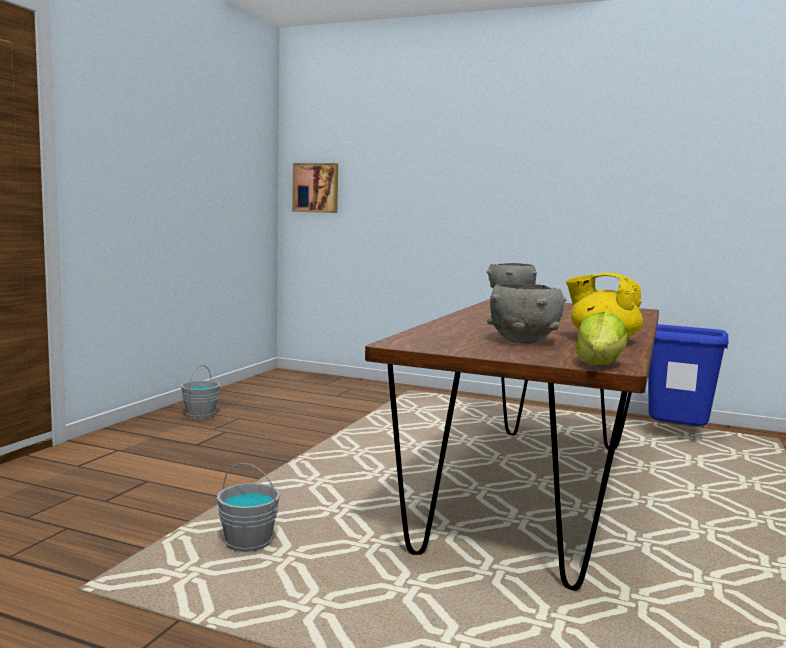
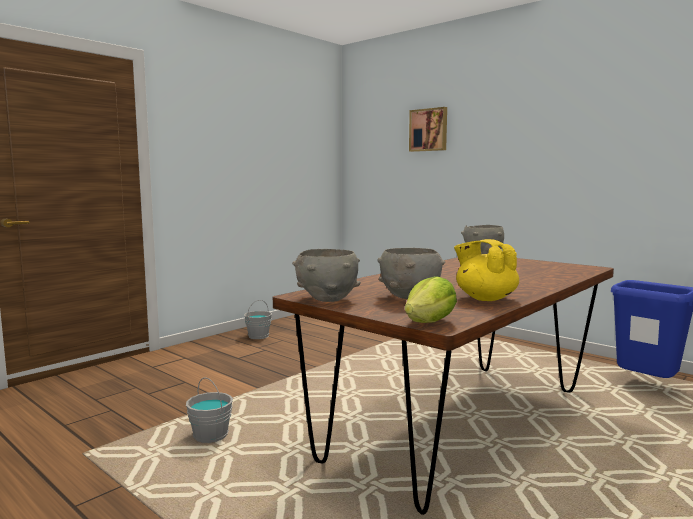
camera: 20 degrees right, 0 degrees up
picture [292,163,338,213] -> picture moved to [409,107,447,152]
none -> grey bowl [292,249,361,302]

